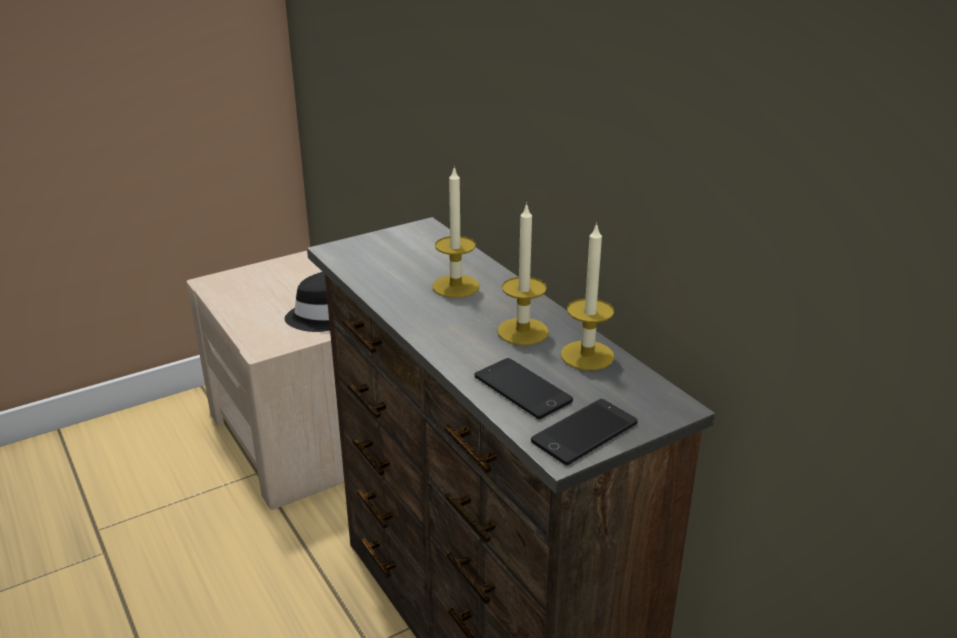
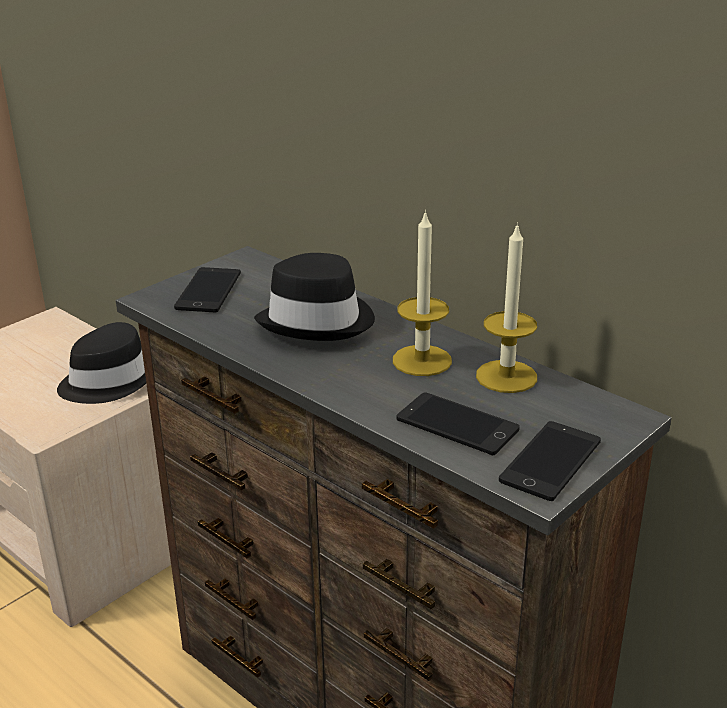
camera: 15 degrees left, 0 degrees up
candle [433,165,479,298] -> black hat [254,253,375,341]
none -> phone [174,267,241,312]

